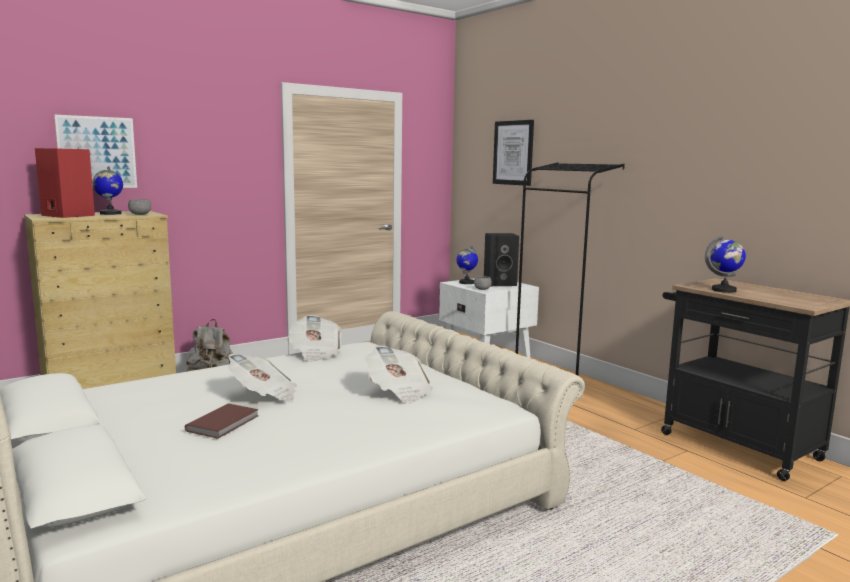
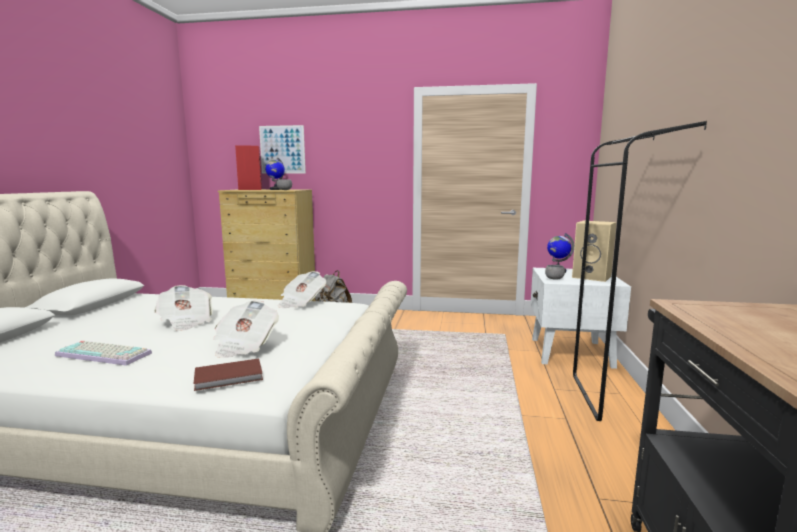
camera: 45 degrees right, 0 degrees up
brown book [185,403,259,439] -> brown book moved to [193,358,263,391]
black speaker [484,233,519,286] -> beige speaker [572,221,616,282]
picture [493,120,534,186] -> none
globe [705,235,746,293] -> none
none -> keyboard [55,341,152,366]

